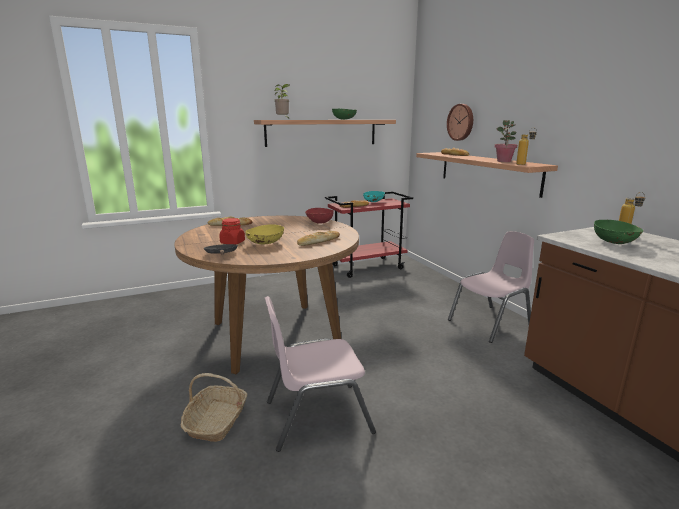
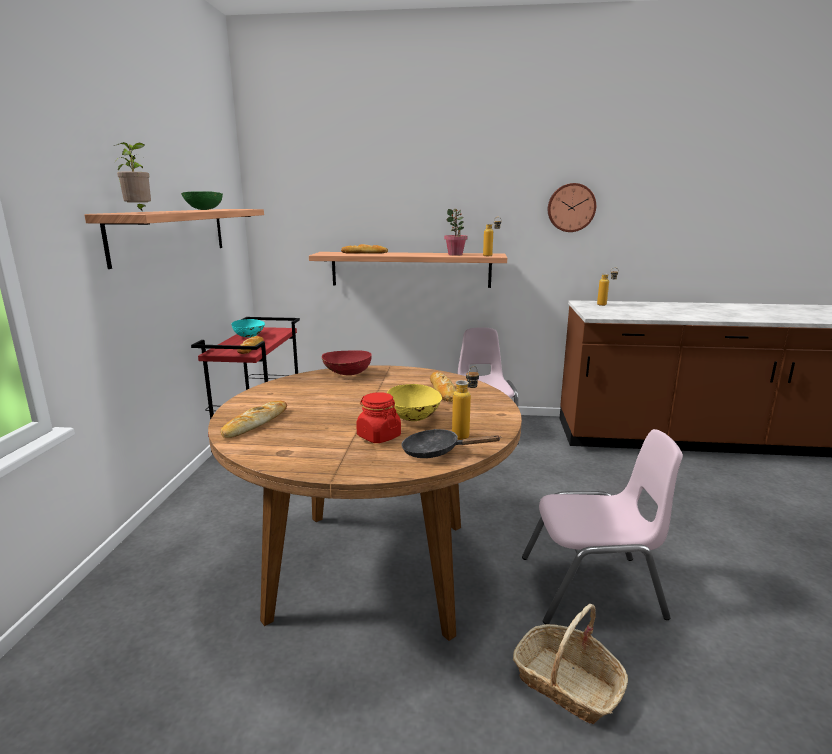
camera: 60 degrees left, 0 degrees up
pink chair [264,296,376,452] -> pink chair turned 105 degrees counterclockwise [522,429,683,624]
wall clock [447,104,473,141] -> wall clock moved to [548,183,596,232]
green bowl [594,220,644,244] -> none
none -> bottle [452,366,479,440]

